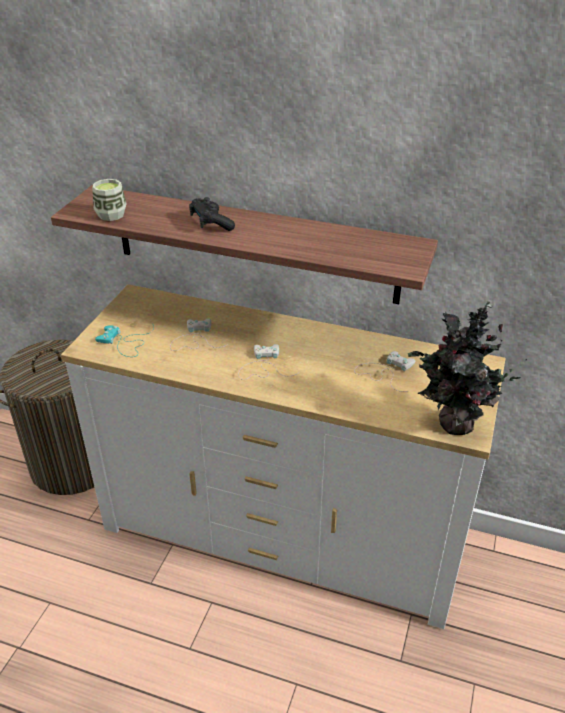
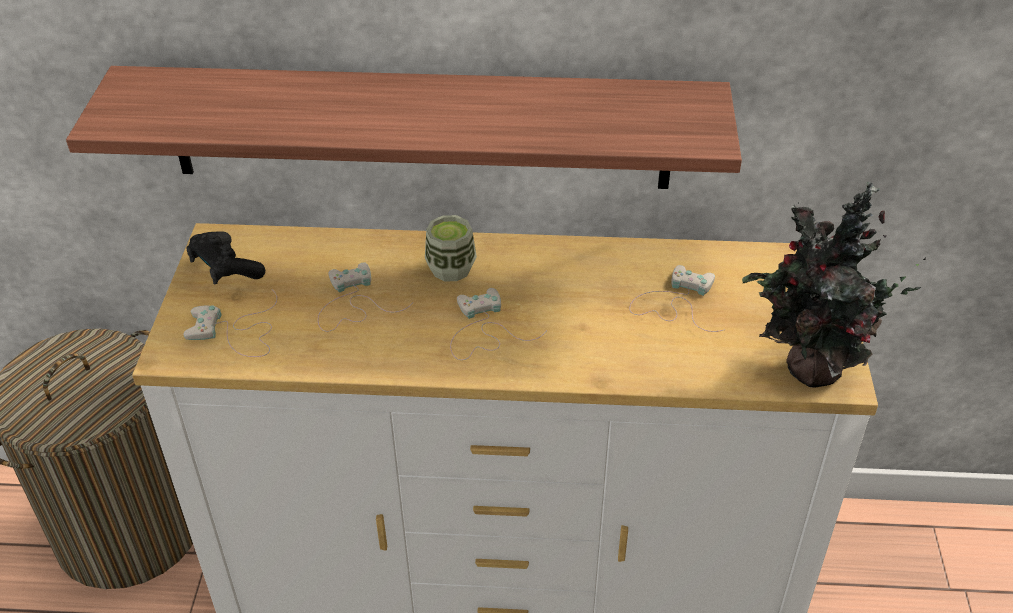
camera: 15 degrees left, 5 degrees up
cup [92,179,127,221] -> cup moved to [425,215,477,281]
turquoise game controller [95,325,154,357] -> white game controller [183,289,277,357]
black game controller [189,197,235,231] -> black game controller moved to [187,231,265,285]

